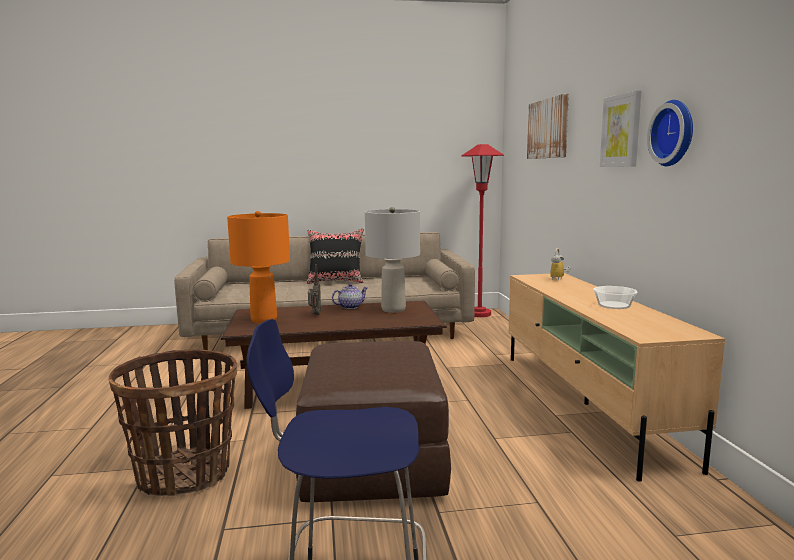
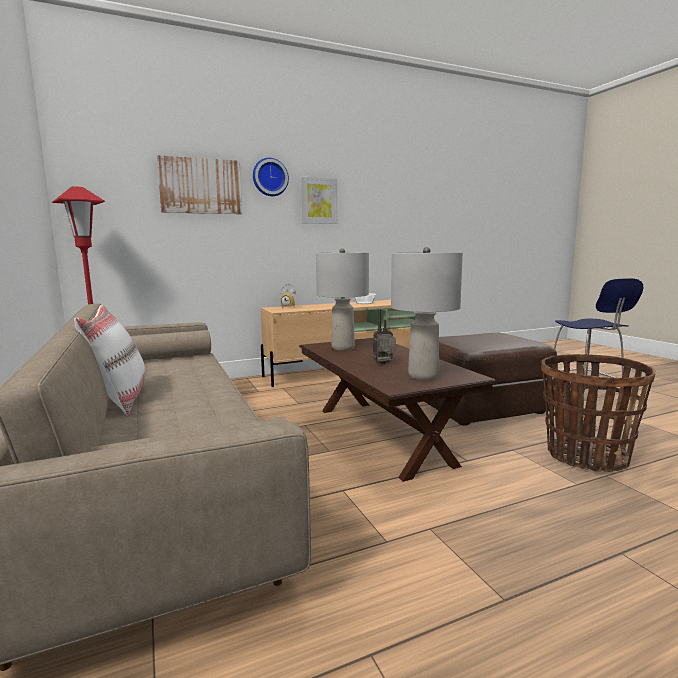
camera: 105 degrees left, 0 degrees up
orange table lamp [227,211,290,323] -> grey table lamp [391,247,463,380]
black pillow [307,229,363,284] -> white pillow [74,305,145,415]
teapot [332,284,368,309] -> none
wall clock [647,100,693,166] -> wall clock moved to [253,158,289,196]

